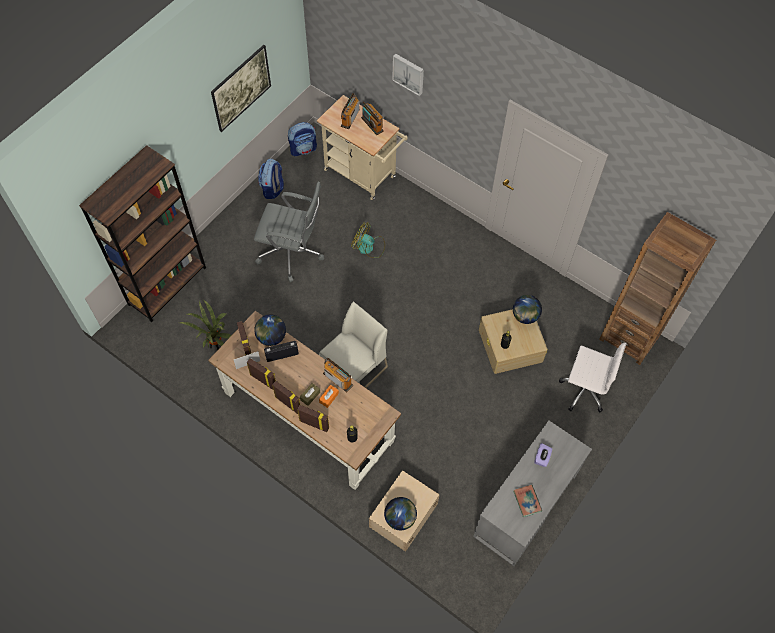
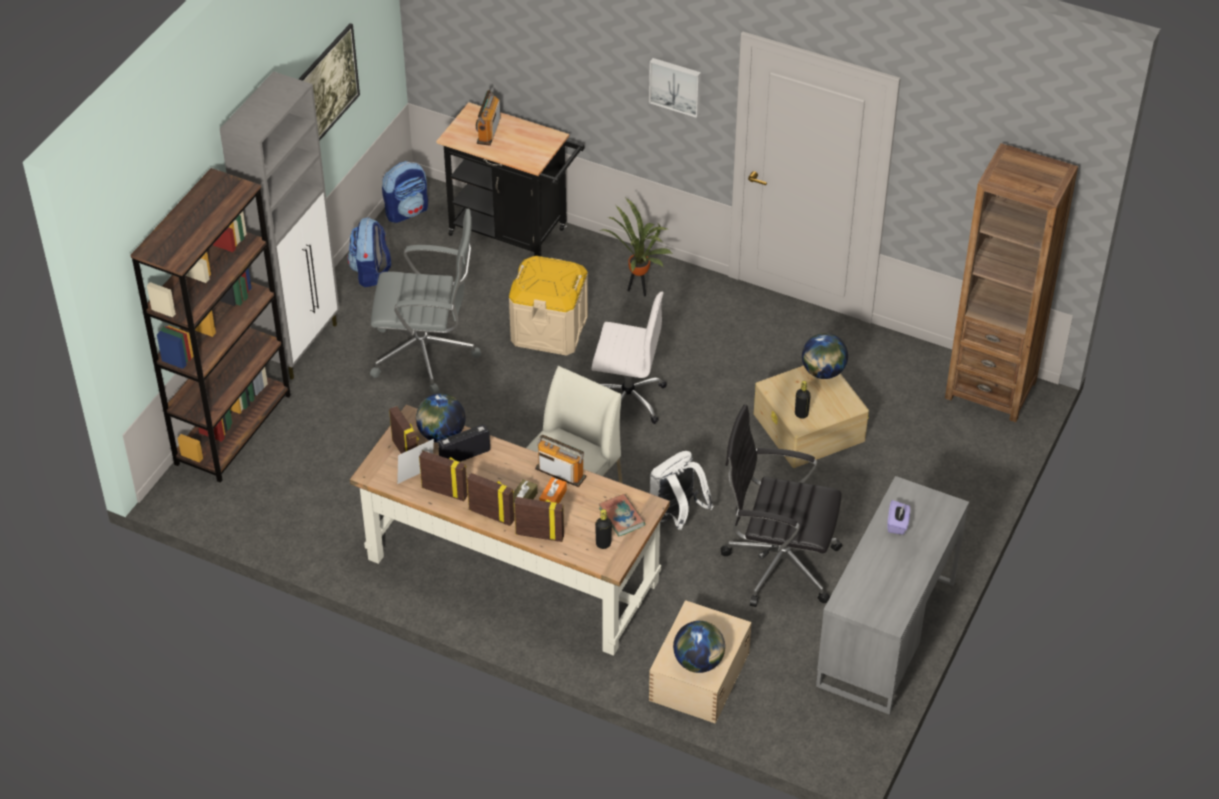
camera: 10 degrees left, 15 degrees down
potted plant [180,299,231,350] -> potted plant moved to [602,198,672,297]
beige cart [317,95,408,200] -> black cart [436,102,585,256]
fan [351,222,385,258] -> beige storage box [509,256,588,356]
radio [361,102,384,135] -> none
picture [392,54,424,96] -> picture moved to [649,58,701,118]
book [513,485,542,517] -> book moved to [599,494,645,536]
white office chair [559,343,626,412] -> white office chair moved to [591,291,667,424]
none -> grey cabinet [220,71,339,380]
none -> white backpack [650,451,714,530]
none -> black office chair [721,404,842,607]

